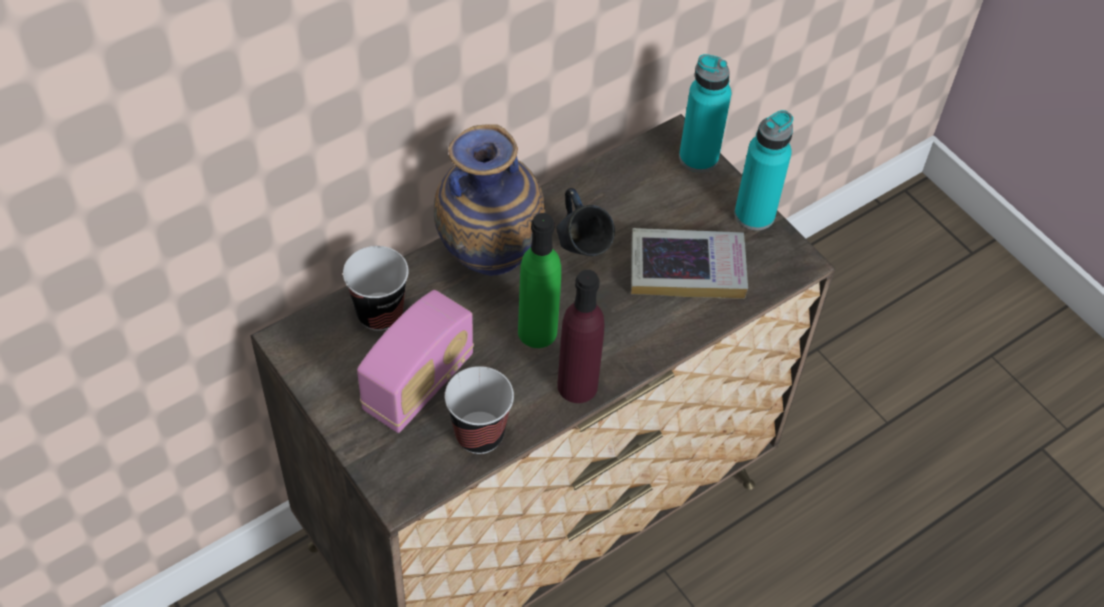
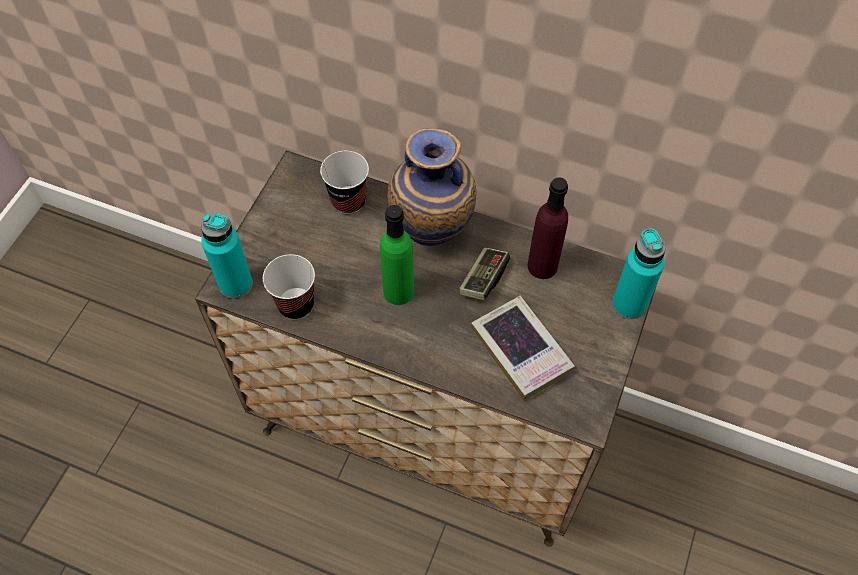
camera: 60 degrees right, 5 degrees up
radio [357,290,474,433] -> none
blue mug [556,188,615,256] -> game controller [459,247,510,300]
purple bottle [557,270,605,403] -> purple bottle moved to [527,177,568,279]
turquoise bottle [734,110,793,231] -> turquoise bottle moved to [201,213,253,299]

